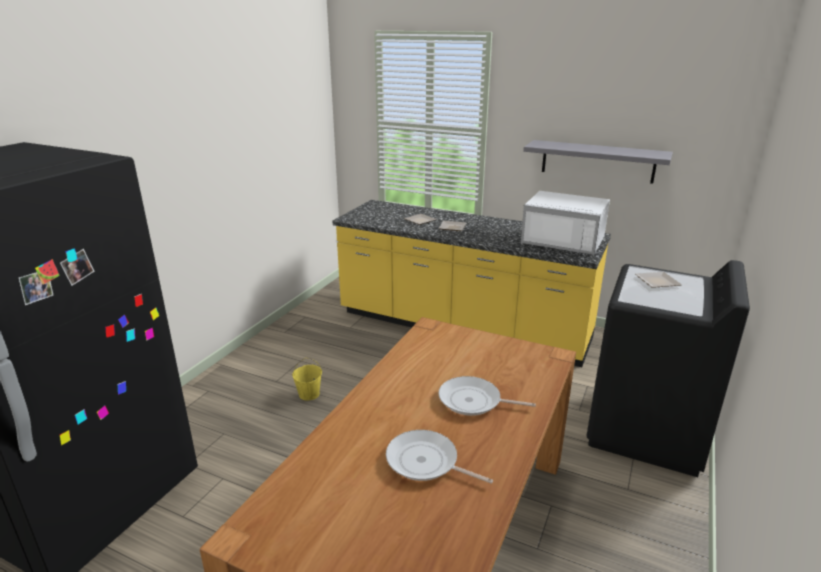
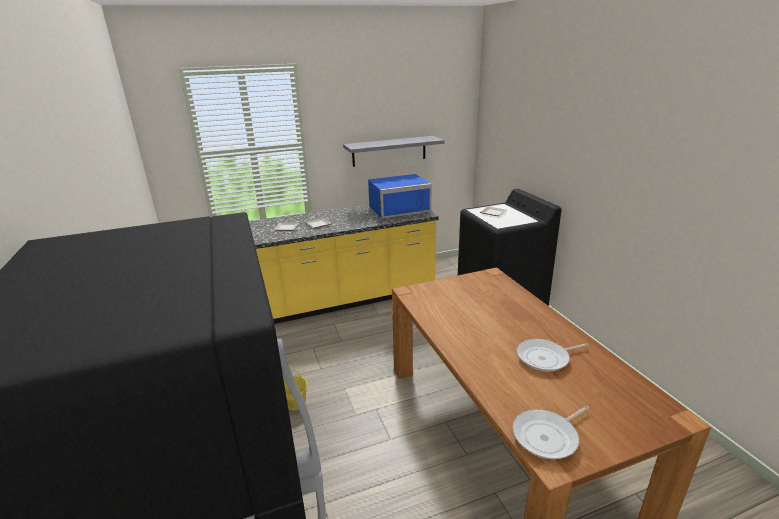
camera: 45 degrees left, 0 degrees up
frying pan [438,376,536,416] -> frying pan moved to [513,406,589,459]
white microwave [521,191,610,255] -> blue microwave [368,174,432,219]

